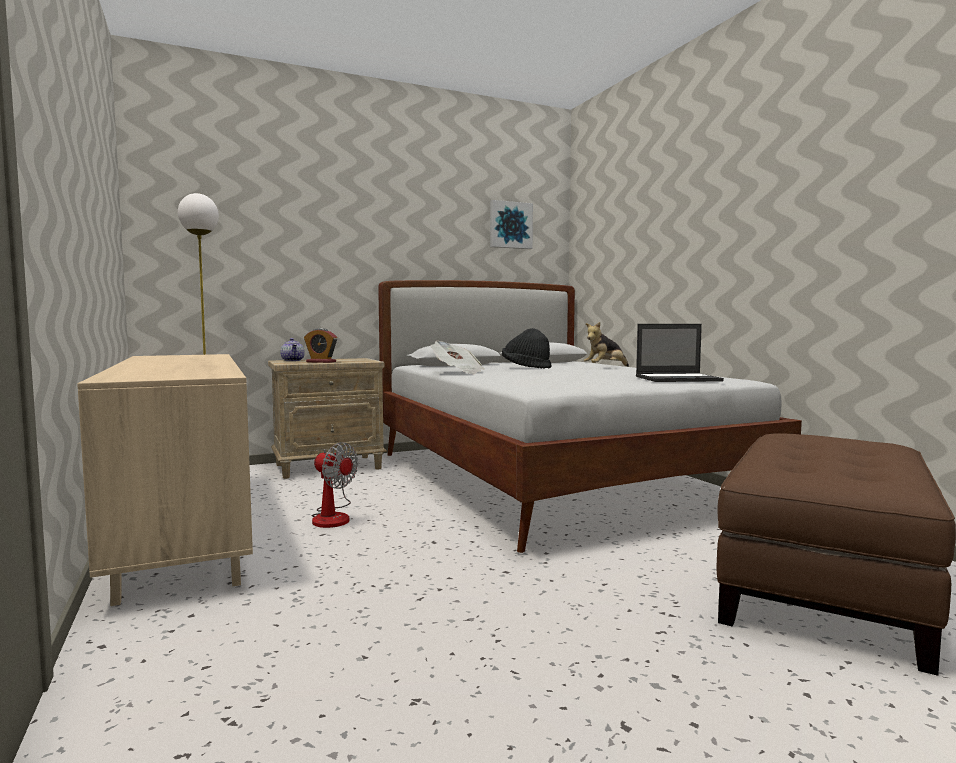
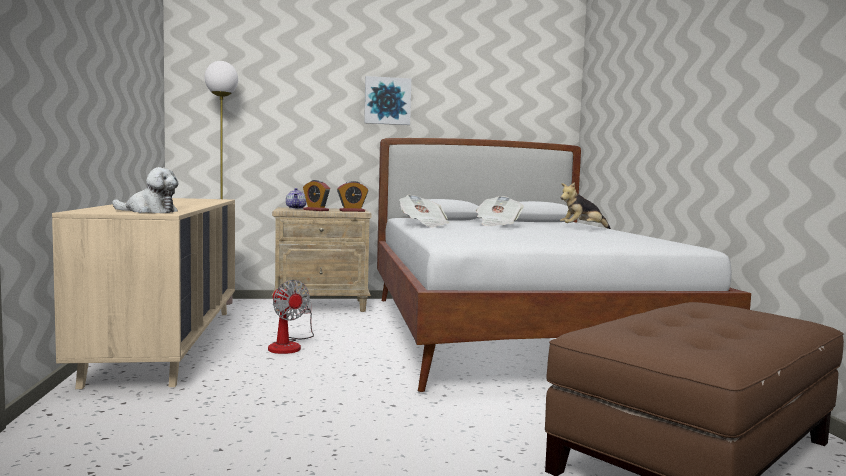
camera: 15 degrees right, 0 degrees up
picture [490,200,533,249] -> picture moved to [364,76,411,125]
black hat [502,328,552,369] -> newspaper [476,196,524,226]
laptop [636,324,724,382] -> none
none -> plush toy [112,167,179,213]
none -> alarm clock [337,181,368,212]

